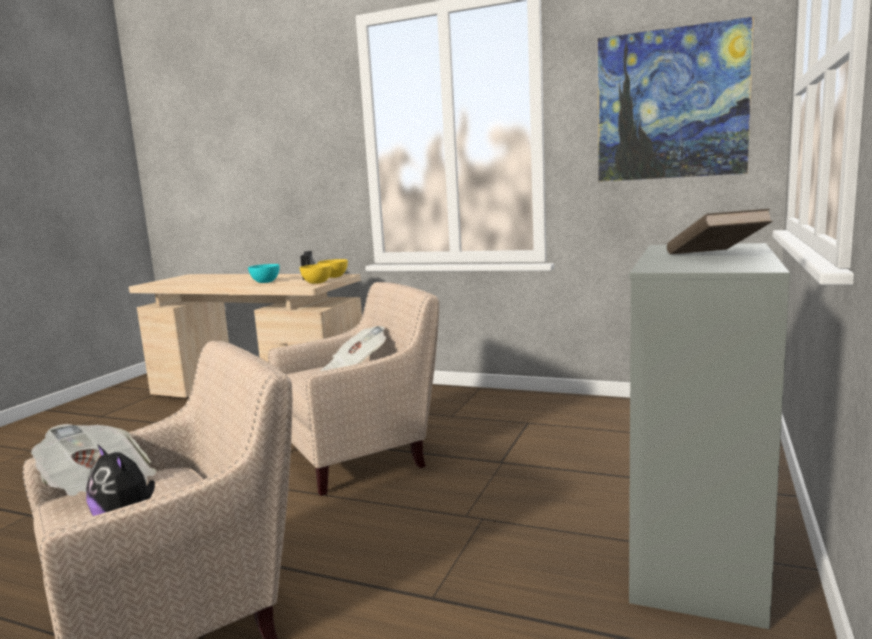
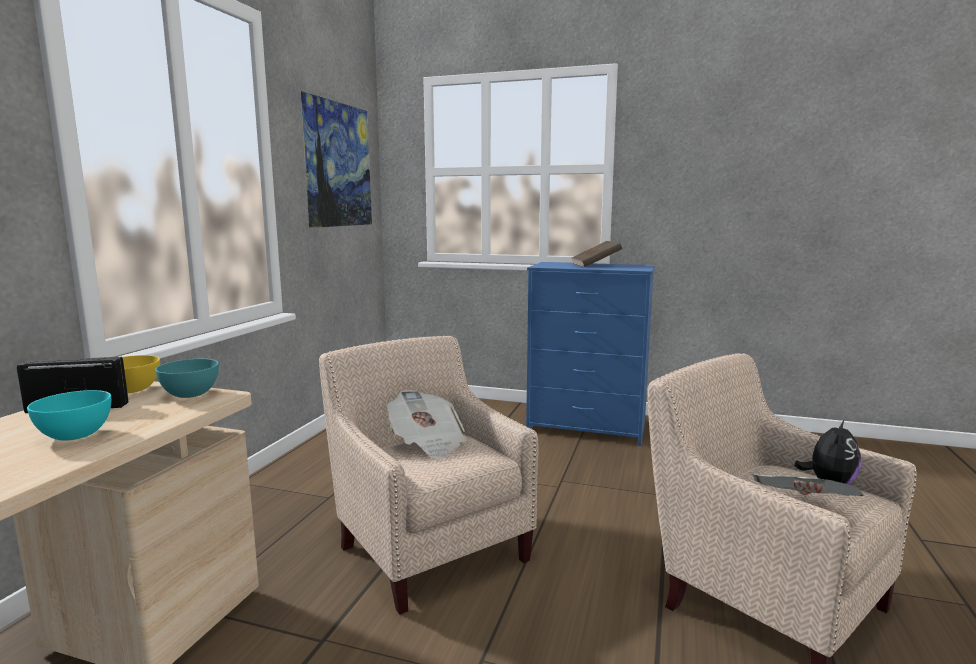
camera: 95 degrees left, 0 degrees up
yellow bowl [300,264,332,284] -> turquoise bowl [155,359,219,398]
grey dresser [629,243,790,629] -> blue dresser [526,262,655,446]

